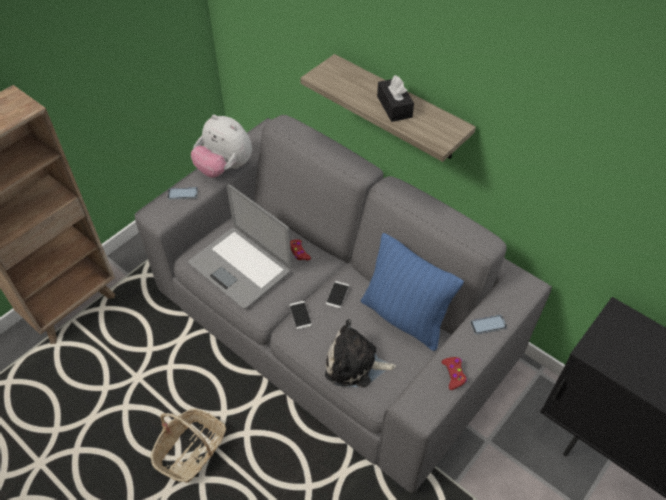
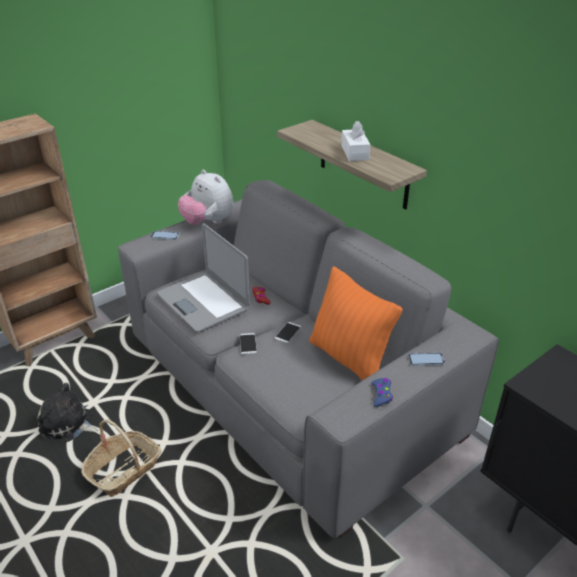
camera: 10 degrees right, 15 degrees down
plush toy [325,319,396,387] -> plush toy moved to [38,383,99,442]
blue pillow [361,233,464,351] -> orange pillow [309,266,403,381]
black tissue box [377,75,414,122] -> white tissue box [341,121,370,161]
red game controller [442,357,467,390] -> blue game controller [371,378,393,407]

